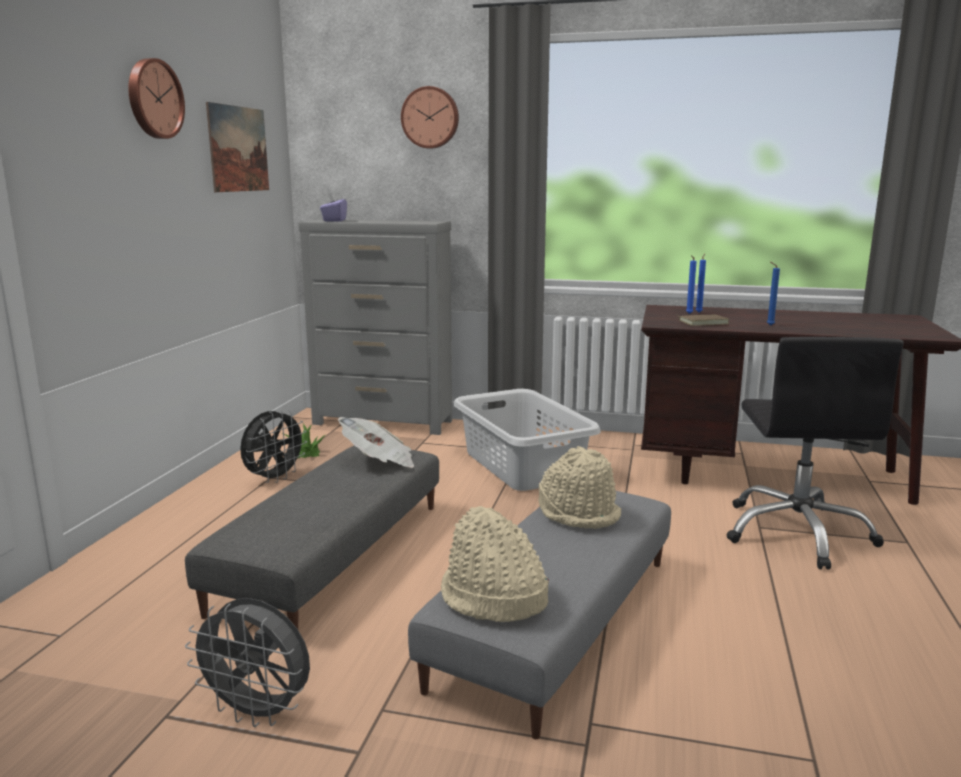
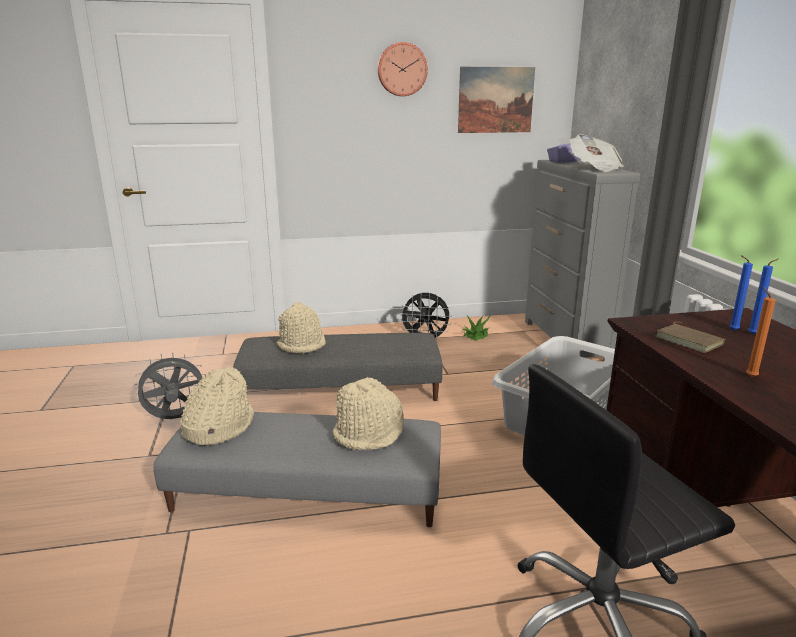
camera: 65 degrees right, 5 degrees up
grey fan [185,598,310,727] -> grey fan turned 75 degrees clockwise [133,353,205,419]
newspaper [338,417,414,468] -> newspaper moved to [570,134,624,172]
wall clock [401,86,459,149] -> none
blue candle [767,262,780,326] -> orange candle [746,287,776,377]
none -> beige hat [277,302,326,354]

